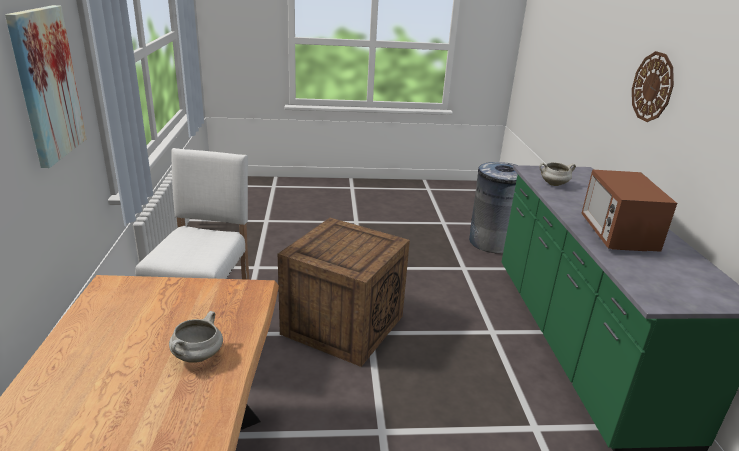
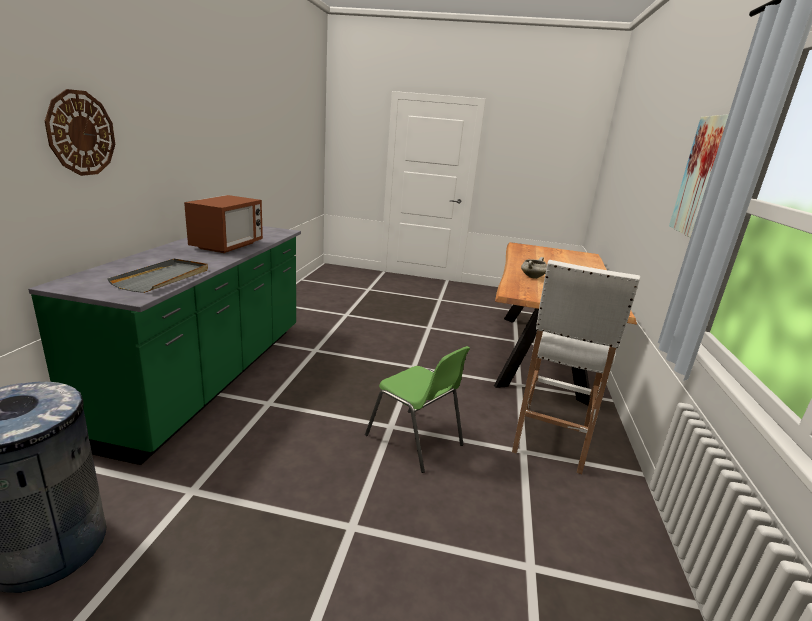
camera: 165 degrees left, 5 degrees down
crate [278,218,410,367] -> green chair [365,346,470,473]
white cooking pot [539,162,576,186] -> grey tray [107,259,208,293]

